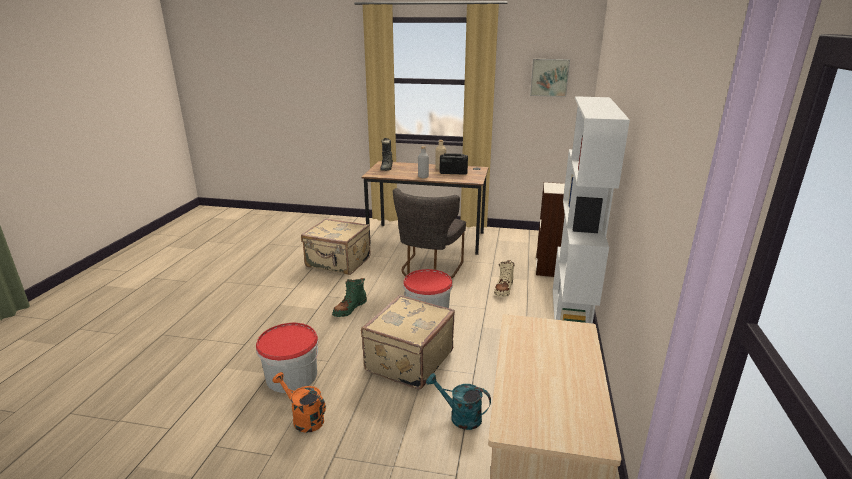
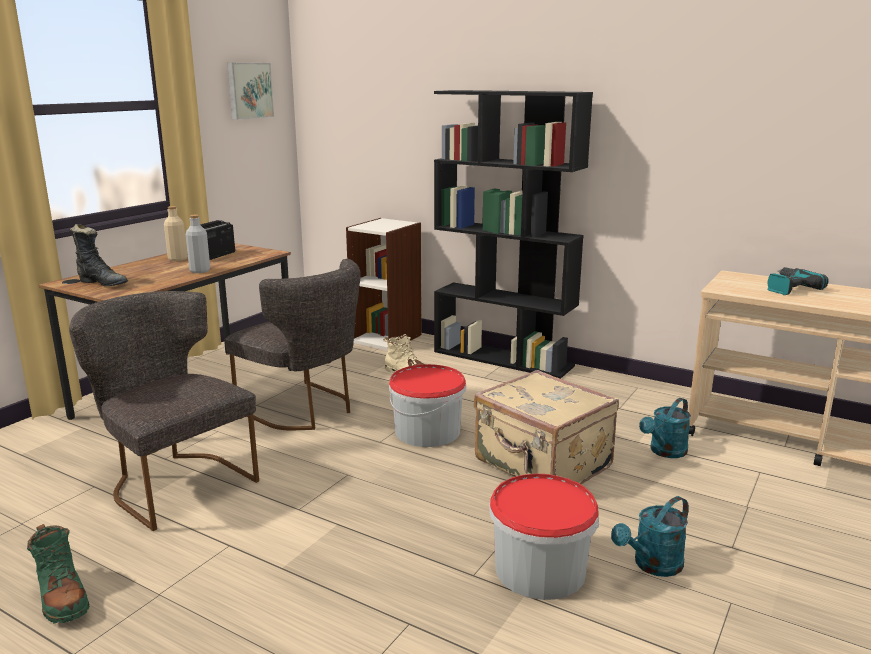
camera: 70 degrees left, 5 degrees down
orange watering can [272,372,326,433] -> turquoise watering can [611,496,689,577]
beige suitcase [301,218,371,275] -> grey chair [69,291,259,531]
green boot [332,278,367,317] -> green boot moved to [27,524,90,624]
white bookcase [553,96,630,323] -> black bookcase [434,90,593,379]
none -> power drill [768,267,829,295]

